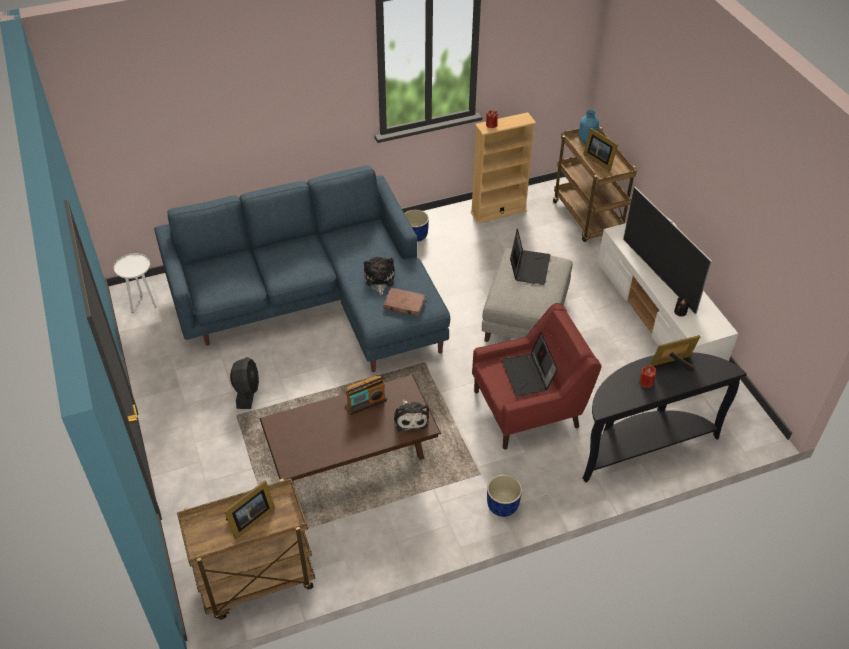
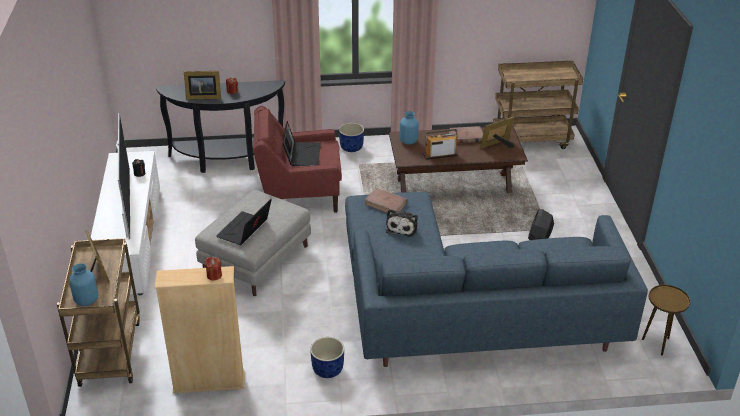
camera: 165 degrees left, 10 degrees down
white side table [114,253,157,313] -> brown side table [642,285,690,356]
picture frame [224,480,275,540] -> picture frame moved to [480,117,514,149]
plush toy [394,399,429,432] -> blue vase [400,111,419,145]
none -> brown book [449,126,483,143]

